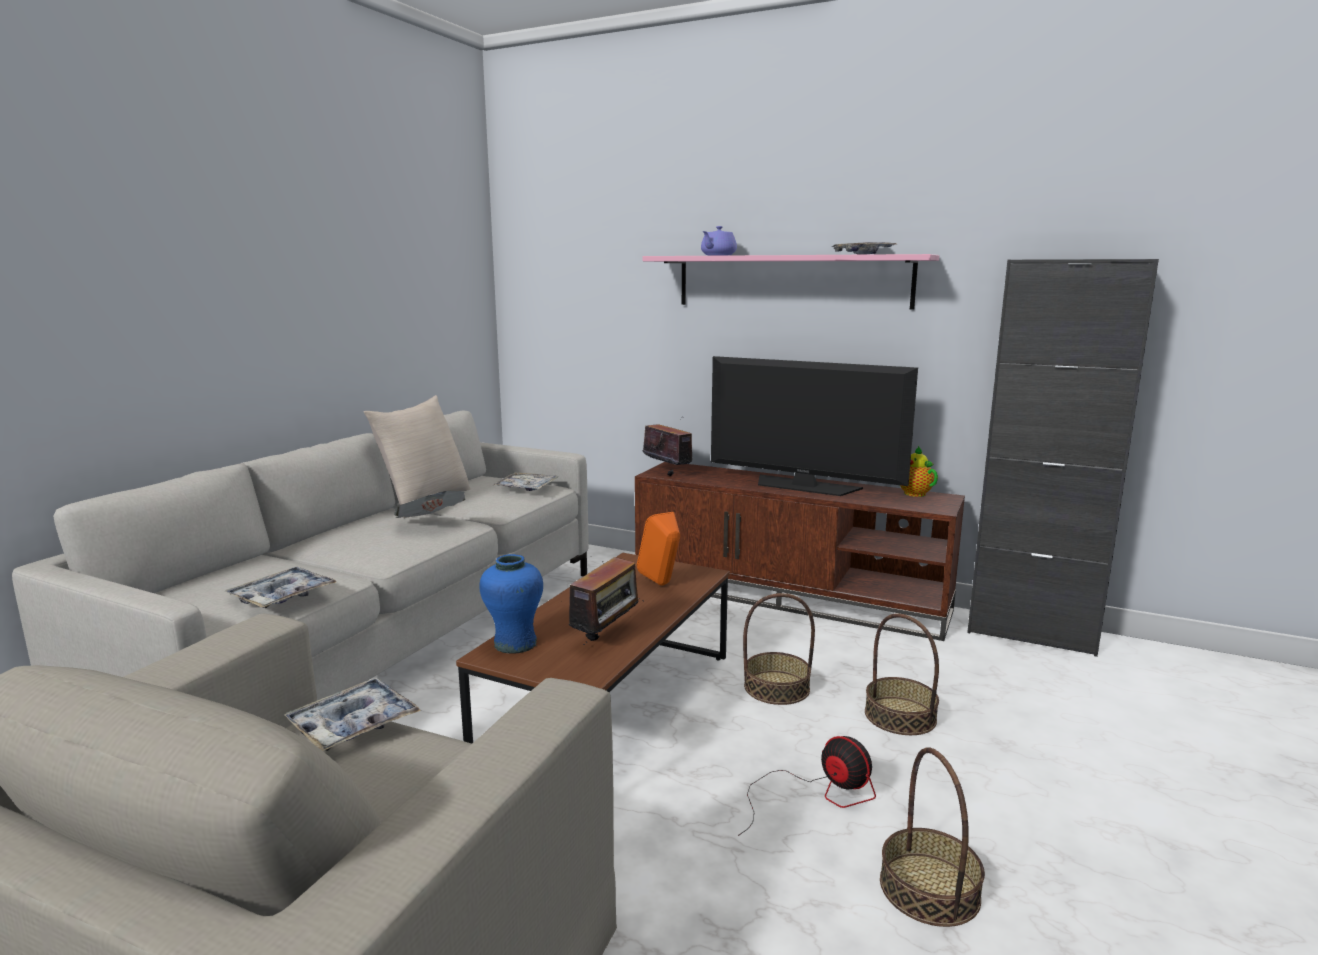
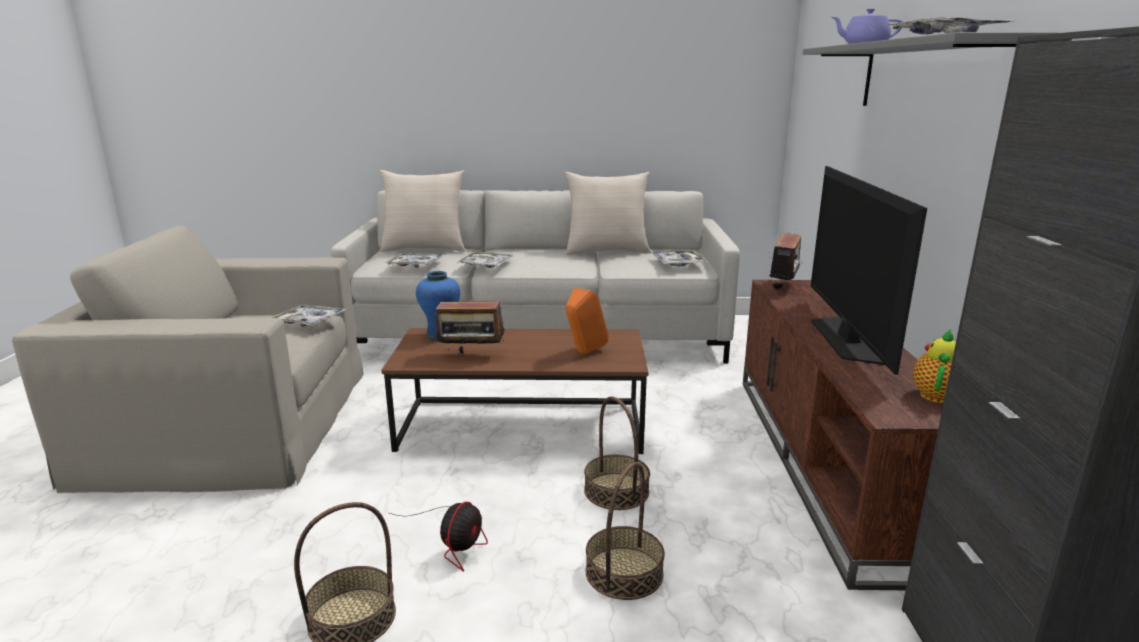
camera: 65 degrees right, 5 degrees up
newspaper [394,491,465,518] -> none
pink shelf [643,254,939,310] -> grey shelf [803,32,1058,106]
none -> beige pillow [380,170,466,252]
none -> tray [457,252,514,268]

